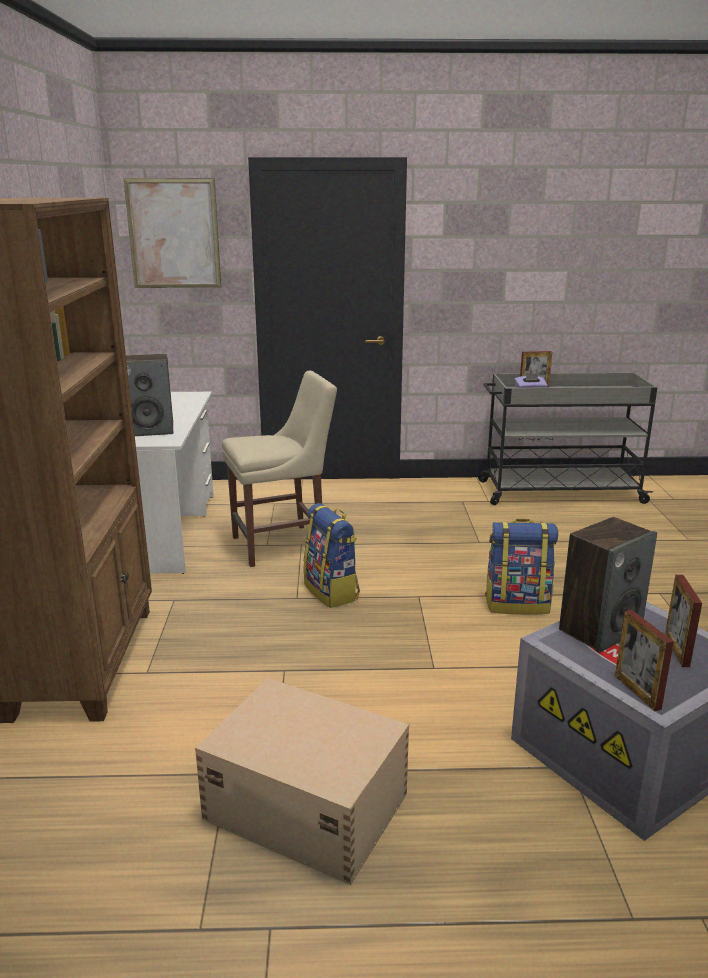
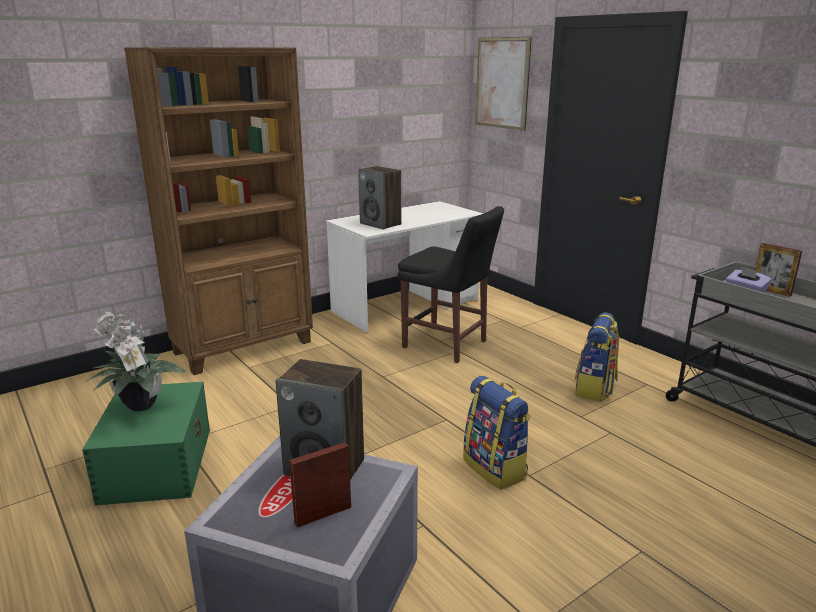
camera: 55 degrees right, 0 degrees up
beige storage box [195,678,409,885] -> green storage box [82,382,210,505]
beige chair [222,371,337,567] -> black chair [398,206,504,363]
backpack [304,503,360,608] -> backpack moved to [575,312,619,402]
picture frame [615,610,674,711] -> none
none -> potted plant [85,310,187,411]

